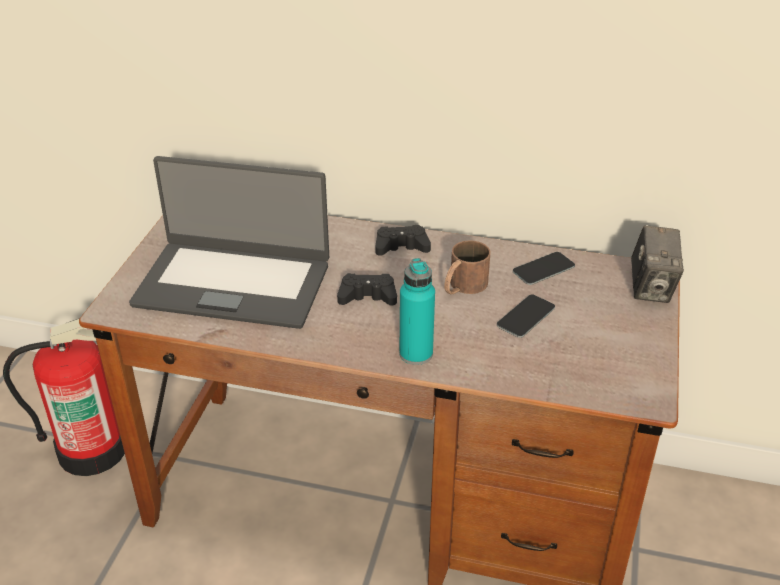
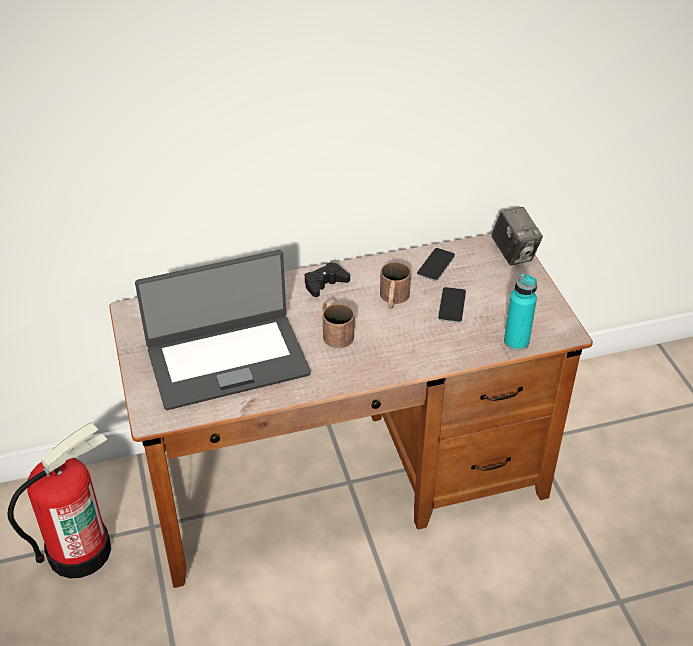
camera: 30 degrees left, 5 degrees up
black game controller [337,273,397,306] -> brown mug [322,301,354,348]
turquoise bottle [399,258,435,365] -> turquoise bottle moved to [504,273,537,351]

